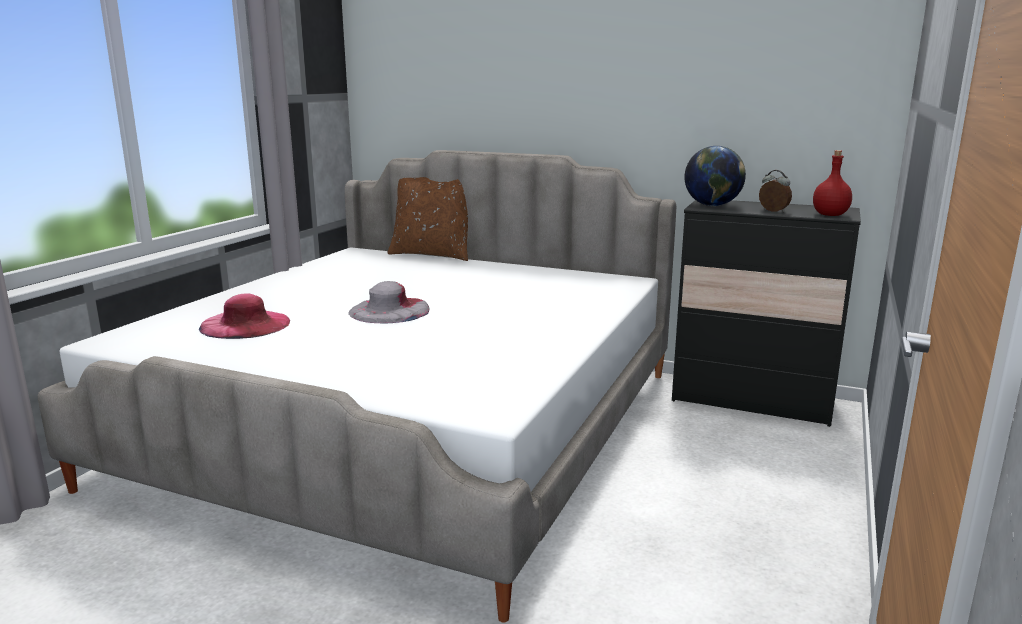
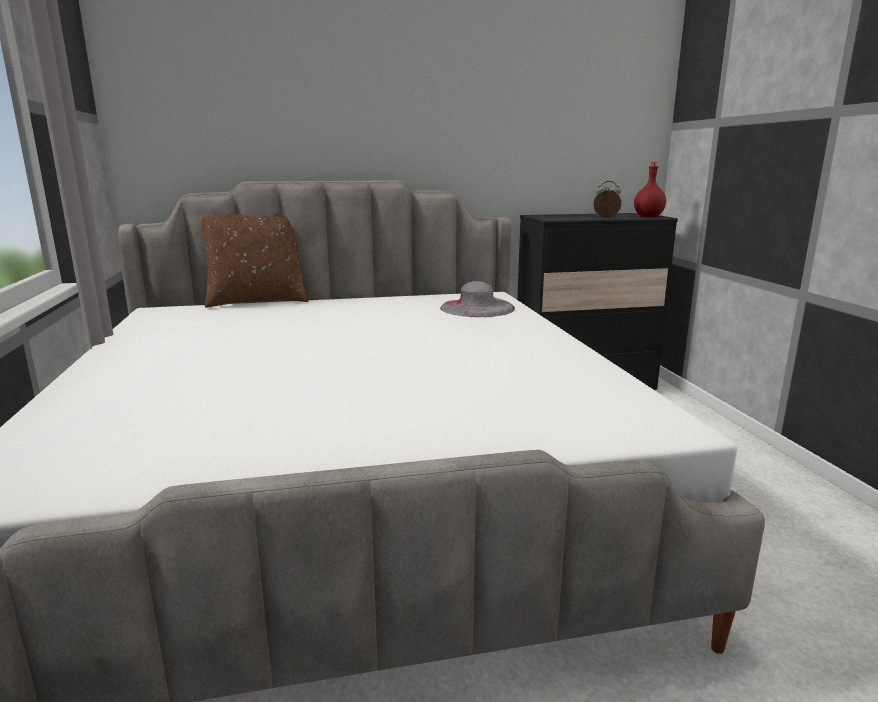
camera: 35 degrees left, 0 degrees up
pink hat [199,294,290,339] -> none
grey hat [348,281,430,323] -> grey hat moved to [440,281,515,317]
globe [685,146,746,206] -> none

